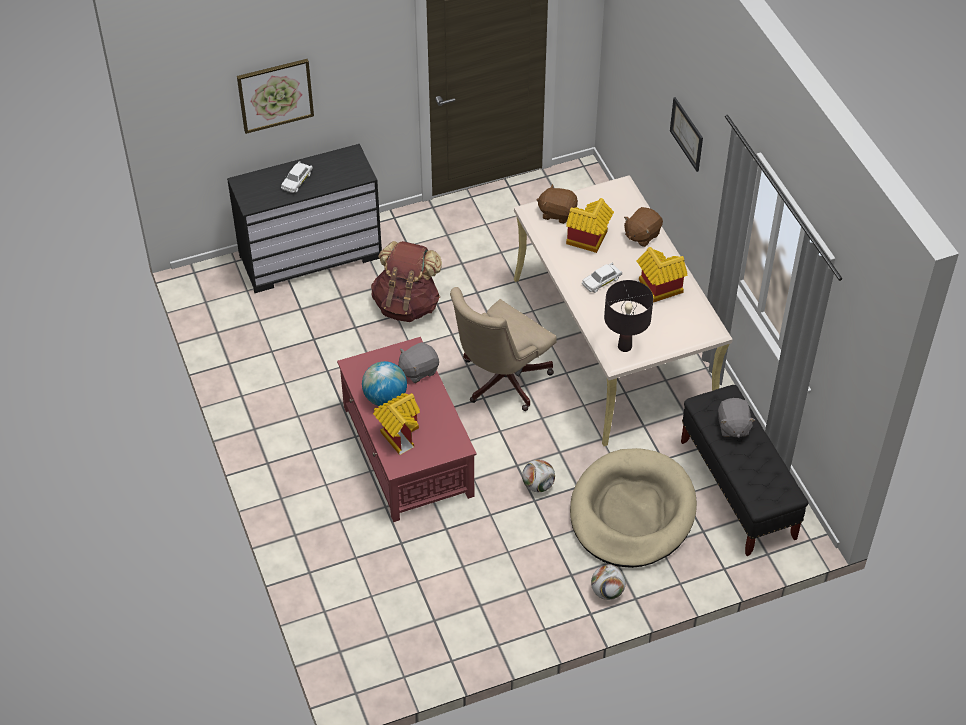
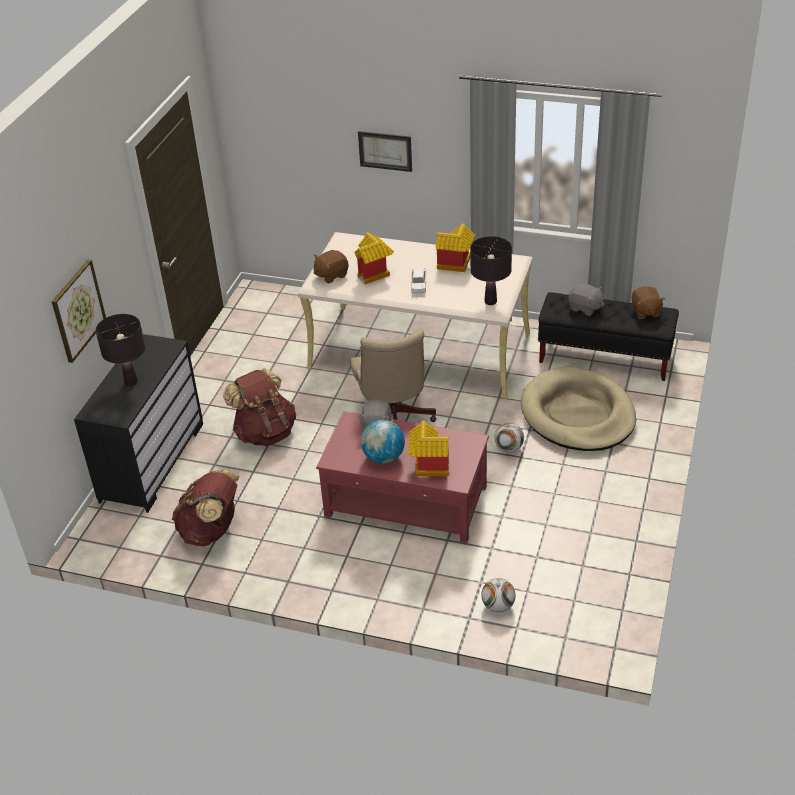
camera: 50 degrees left, 10 degrees down
white toy car [281,161,313,193] -> black table lamp [96,314,145,386]
football [591,565,626,600] -> football moved to [481,578,516,612]
brown plush toy [624,207,663,247] -> brown plush toy moved to [631,286,665,319]
none -> brown backpack [172,469,240,546]

